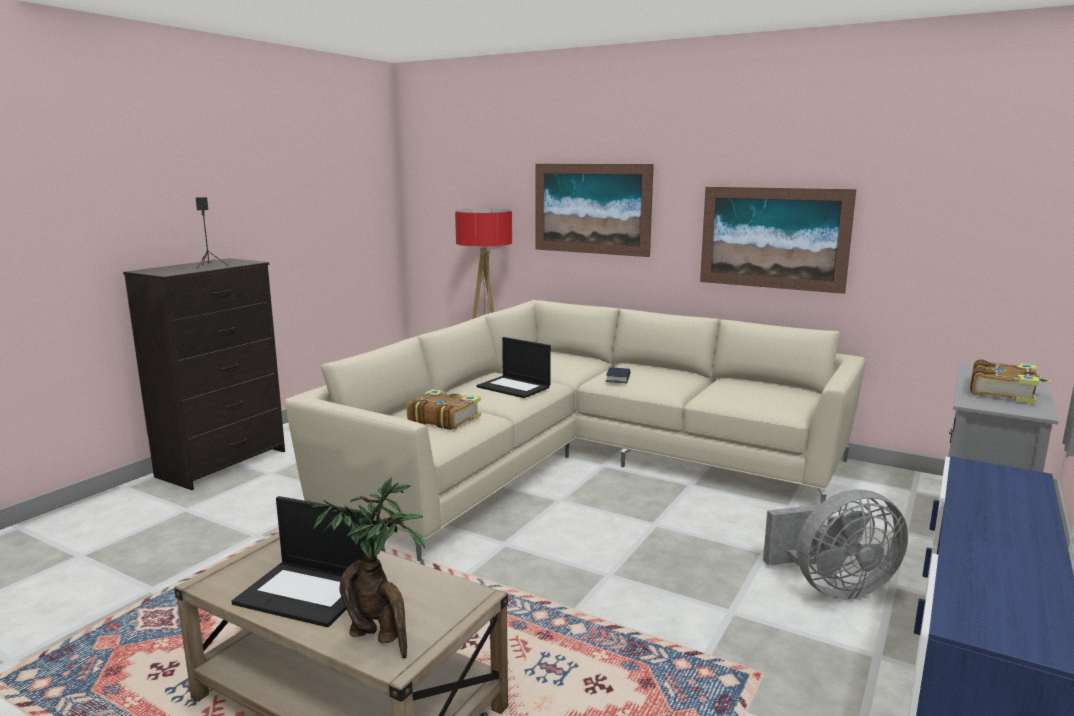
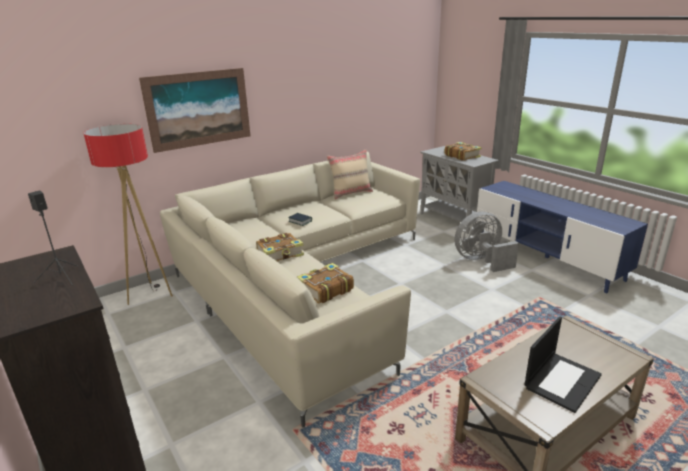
camera: 65 degrees left, 10 degrees up
potted plant [312,477,425,658] -> none
laptop [477,337,551,398] -> book [256,233,304,261]
picture [700,187,856,294] -> none
grey fan [763,490,908,600] -> grey fan turned 120 degrees counterclockwise [455,211,519,272]
none -> beige pillow [327,149,373,199]

